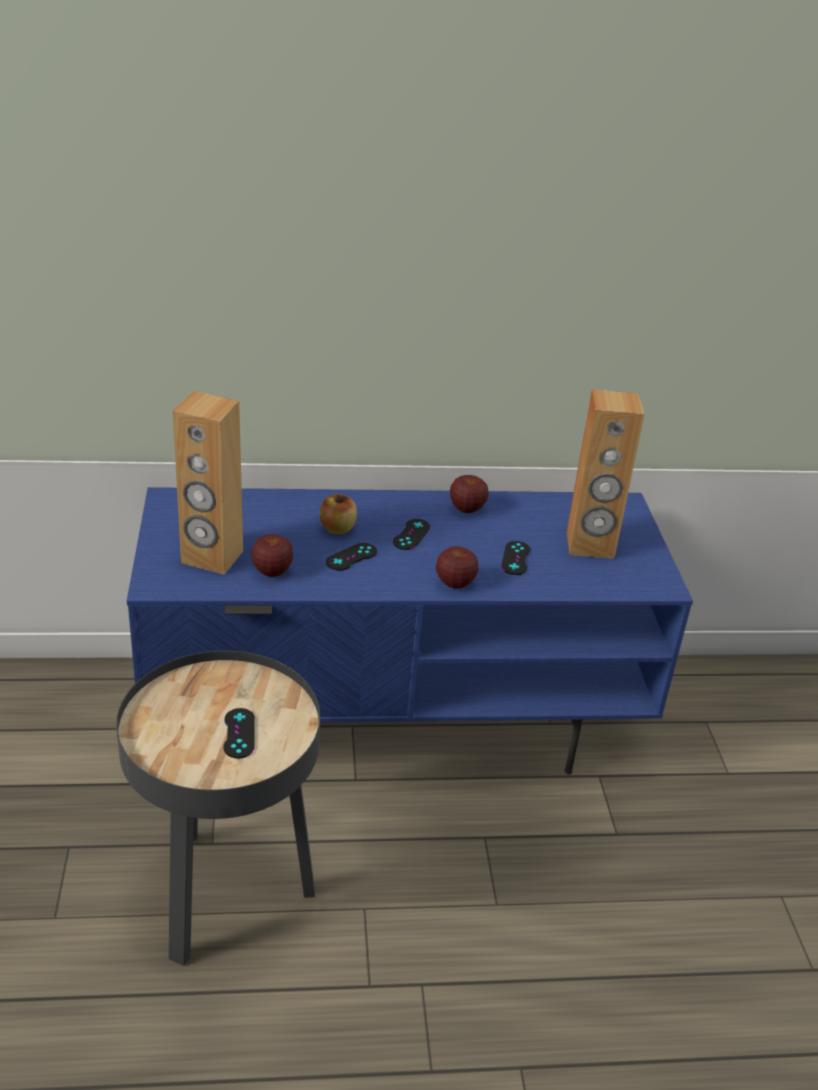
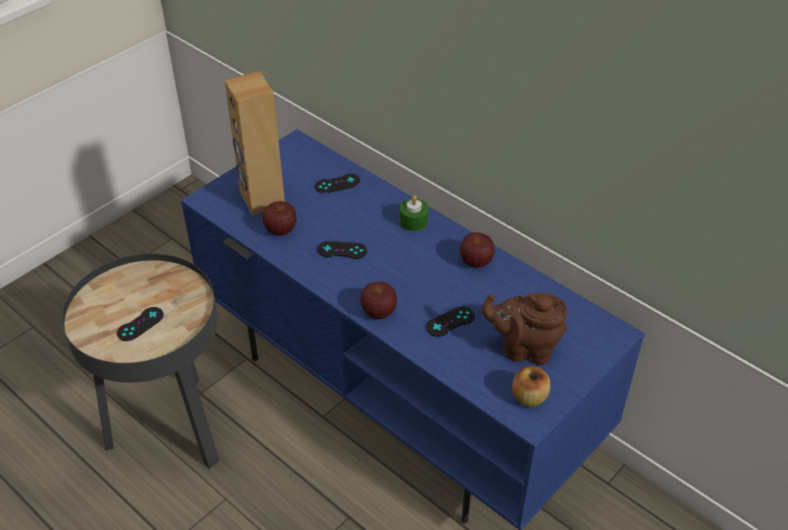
camera: 50 degrees right, 10 degrees up
apple [320,494,357,534] -> apple moved to [512,366,550,407]
black game controller [393,519,430,550] -> black game controller moved to [315,174,360,193]
brown speaker [567,389,645,559] -> brown teapot [482,293,567,365]
none -> green candle [400,195,429,232]

